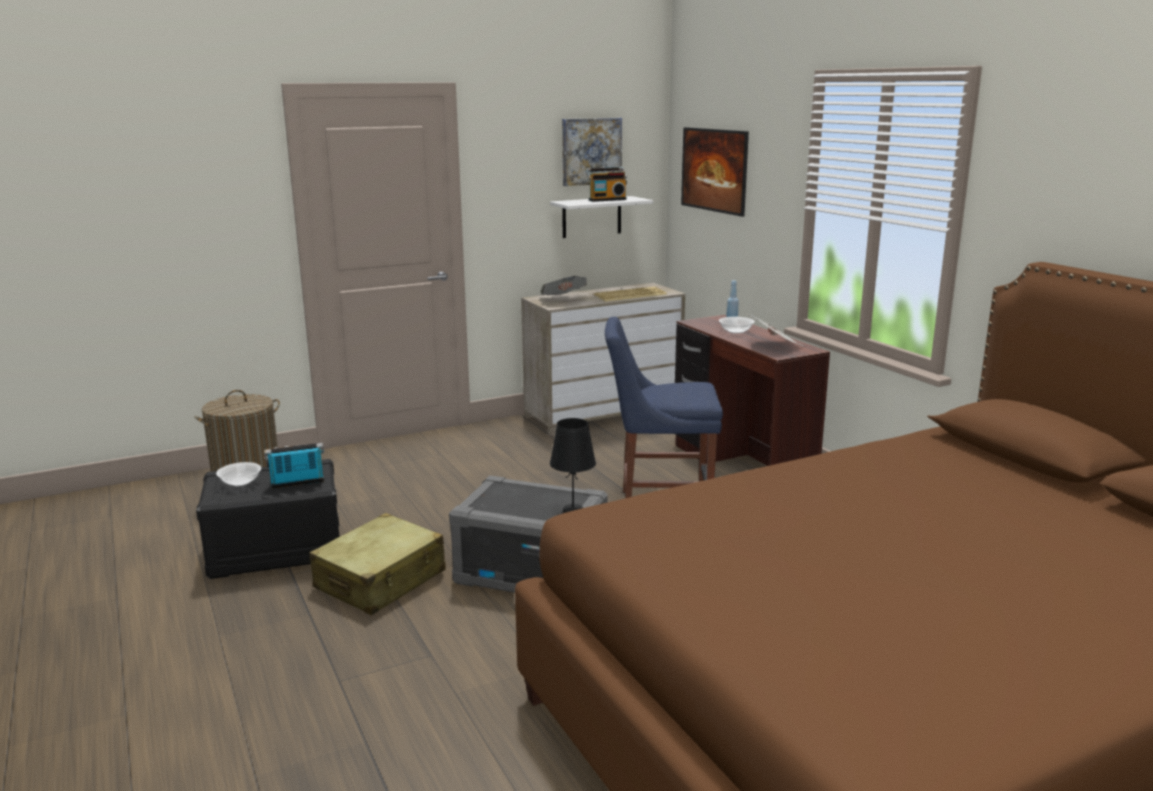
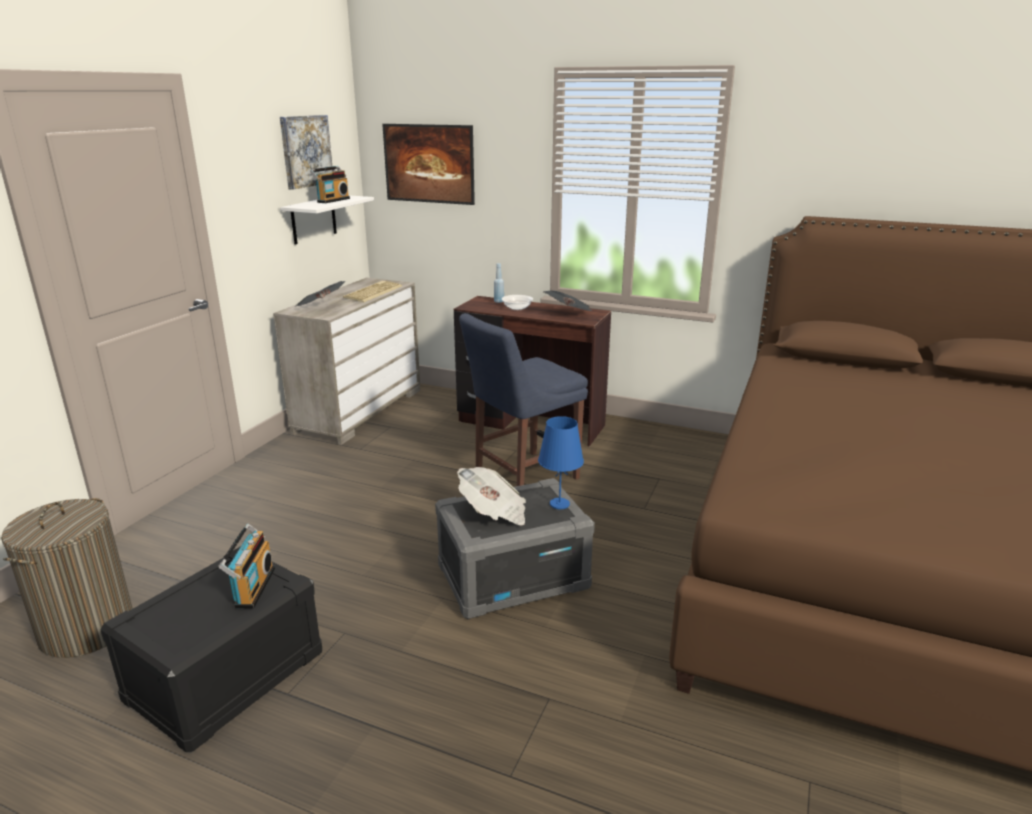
camera: 40 degrees left, 5 degrees up
bowl [216,462,261,487] -> none
radio [264,443,324,489] -> radio turned 150 degrees clockwise [219,524,275,609]
beige suitcase [309,513,446,615] -> none
black table lamp [550,418,596,513] -> blue table lamp [538,416,584,509]
none -> newspaper [457,467,526,526]

